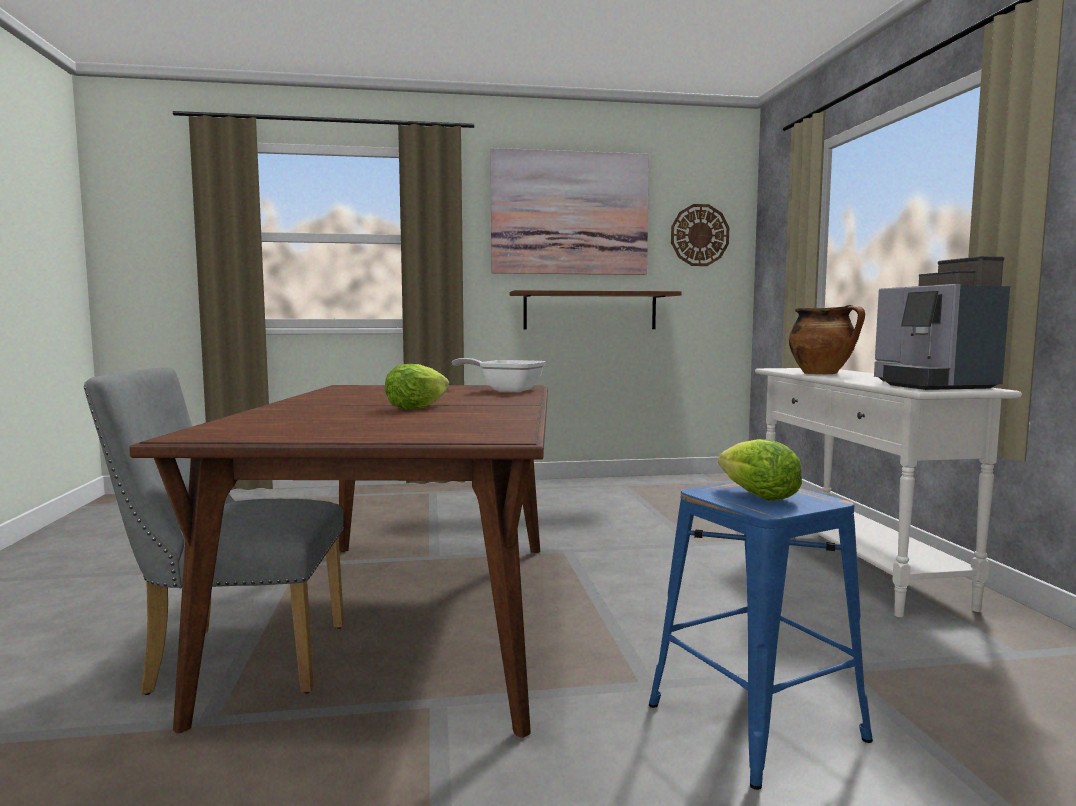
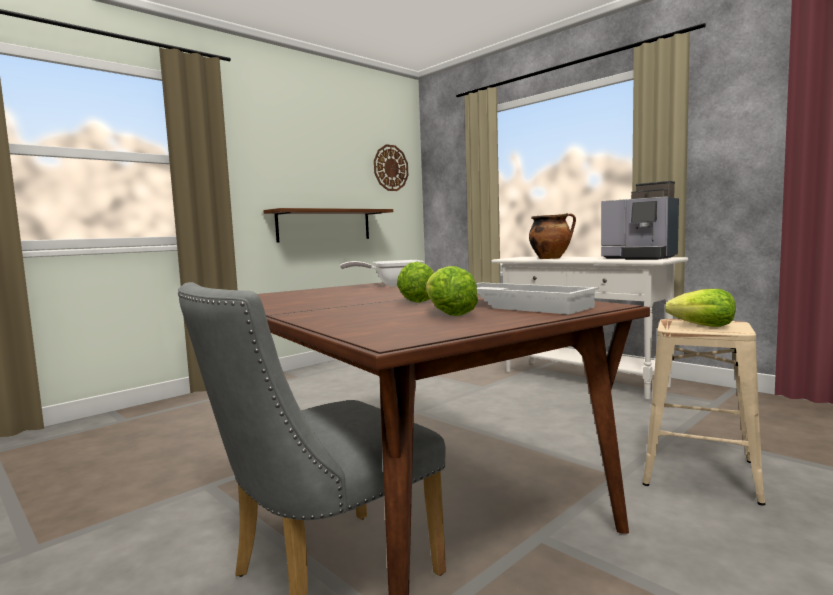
camera: 35 degrees left, 0 degrees up
picture [490,148,649,275] -> none
blue stool [649,482,873,790] -> beige stool [643,319,765,506]
none -> lettuce [426,266,478,316]
none -> white tray [476,283,599,315]

